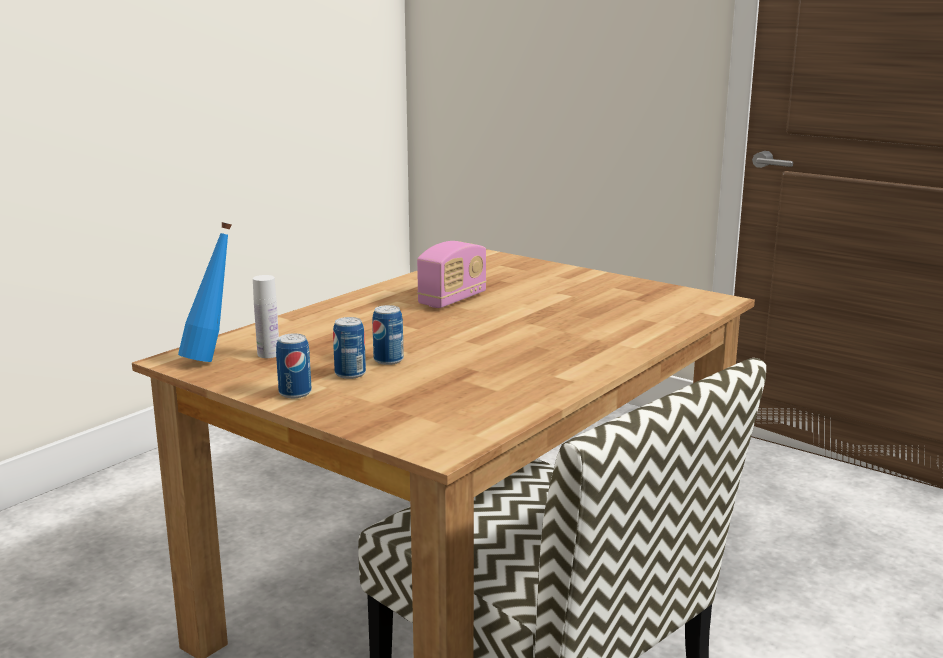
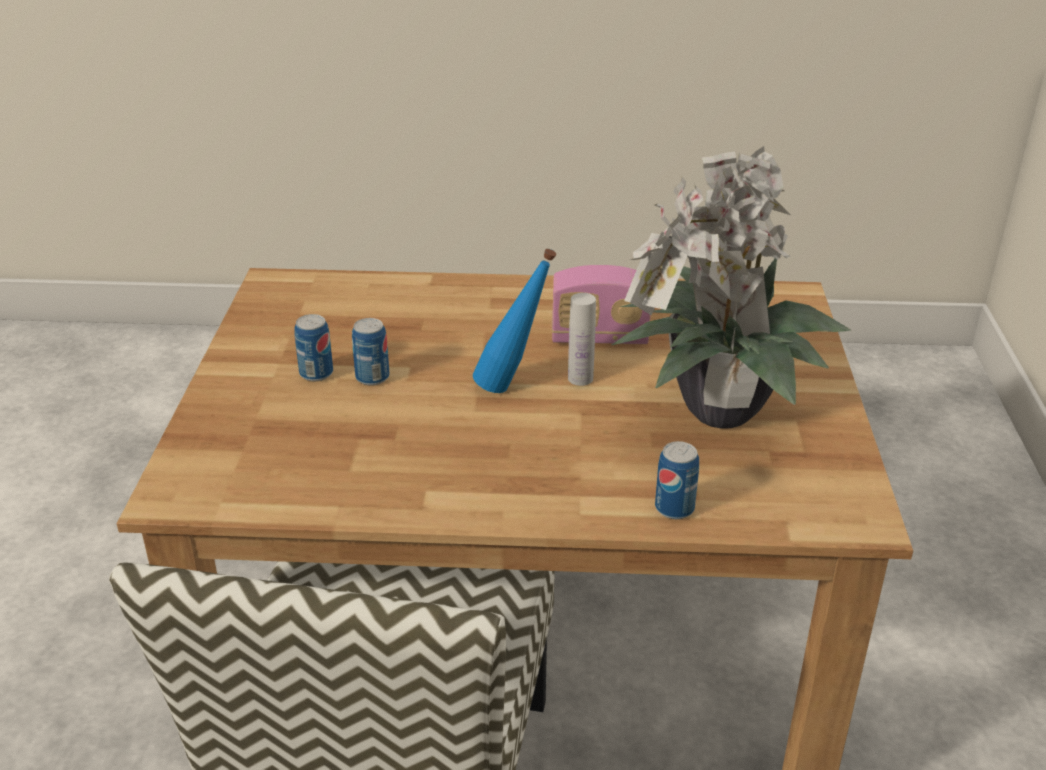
camera: 55 degrees right, 15 degrees up
blue bottle [178,222,232,362] -> blue bottle moved to [473,249,556,393]
white bottle [253,275,279,358] -> white bottle moved to [568,293,596,386]
can [276,333,312,398] -> can moved to [655,441,699,519]
none -> potted plant [612,146,851,429]

